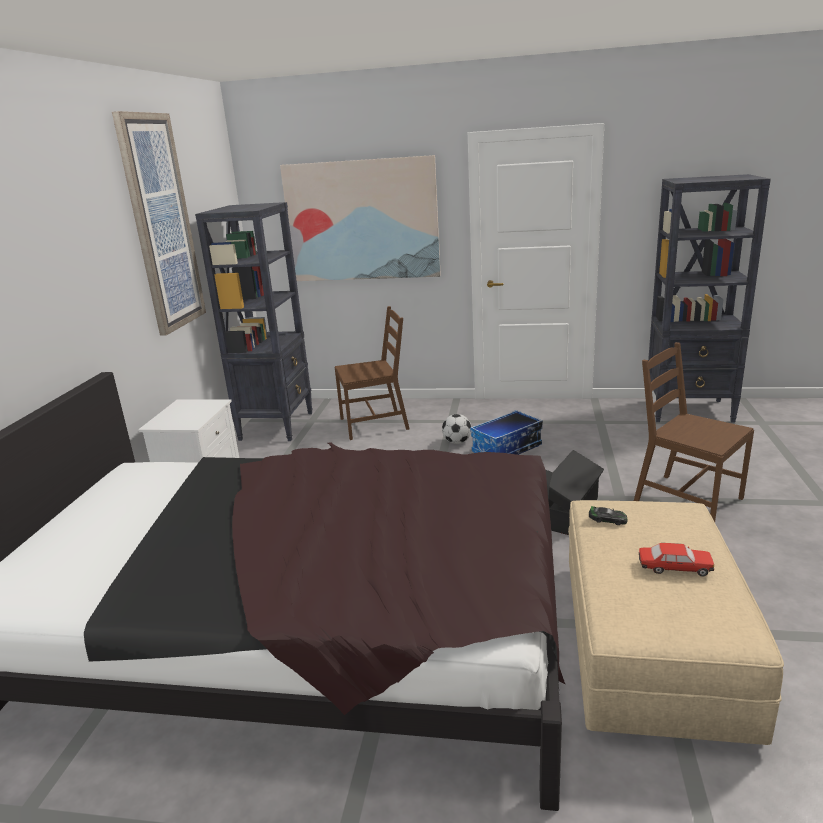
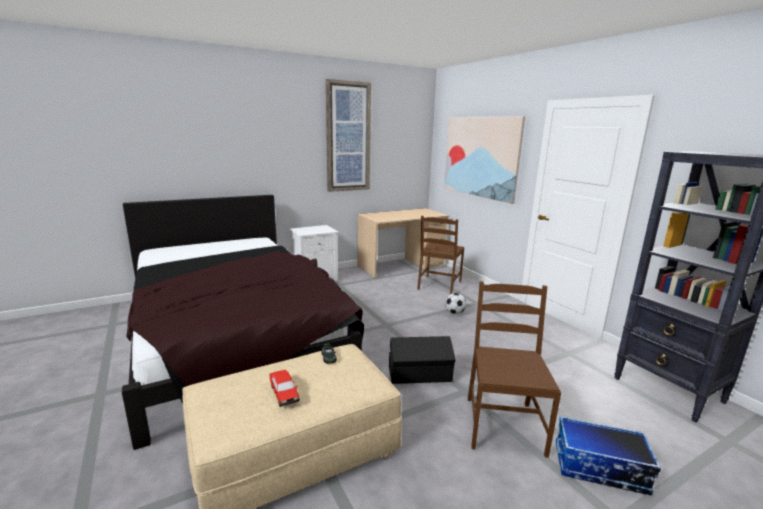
camera: 50 degrees right, 5 degrees down
black bookcase [195,202,313,441] -> beige desk [357,208,449,278]
brown chair [335,306,410,440] -> brown chair turned 75 degrees clockwise [417,216,464,294]
storage box [470,410,543,455] -> storage box moved to [556,416,661,496]

